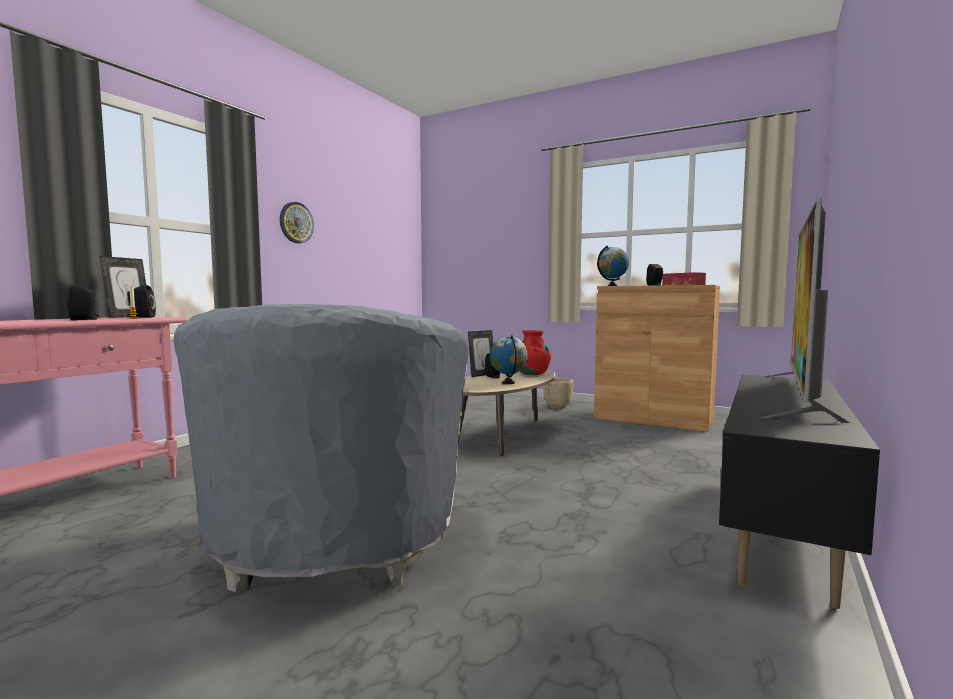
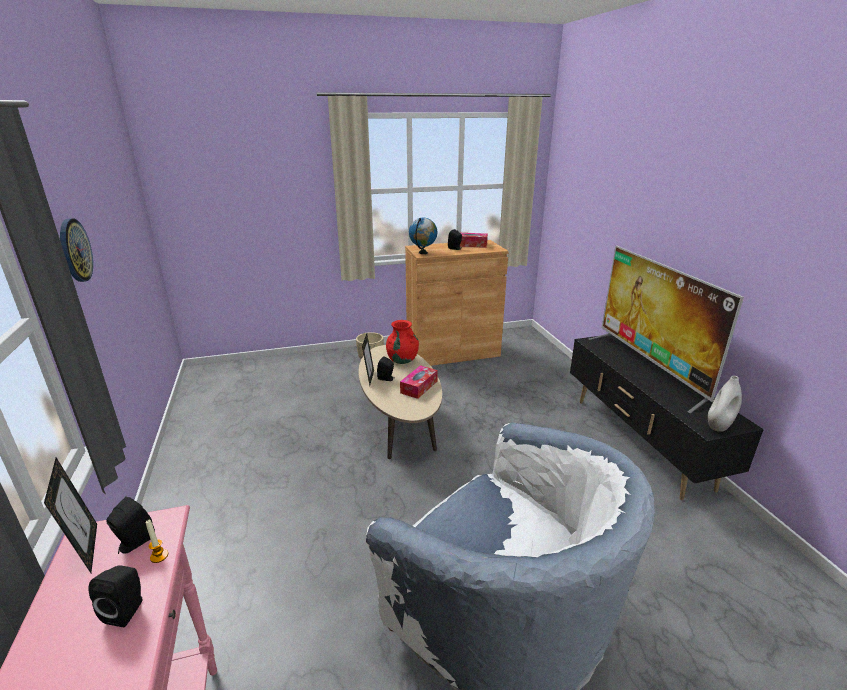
camera: 45 degrees left, 20 degrees up
globe [490,335,528,384] -> tissue box [400,365,438,399]
none -> white vase [708,376,742,432]

